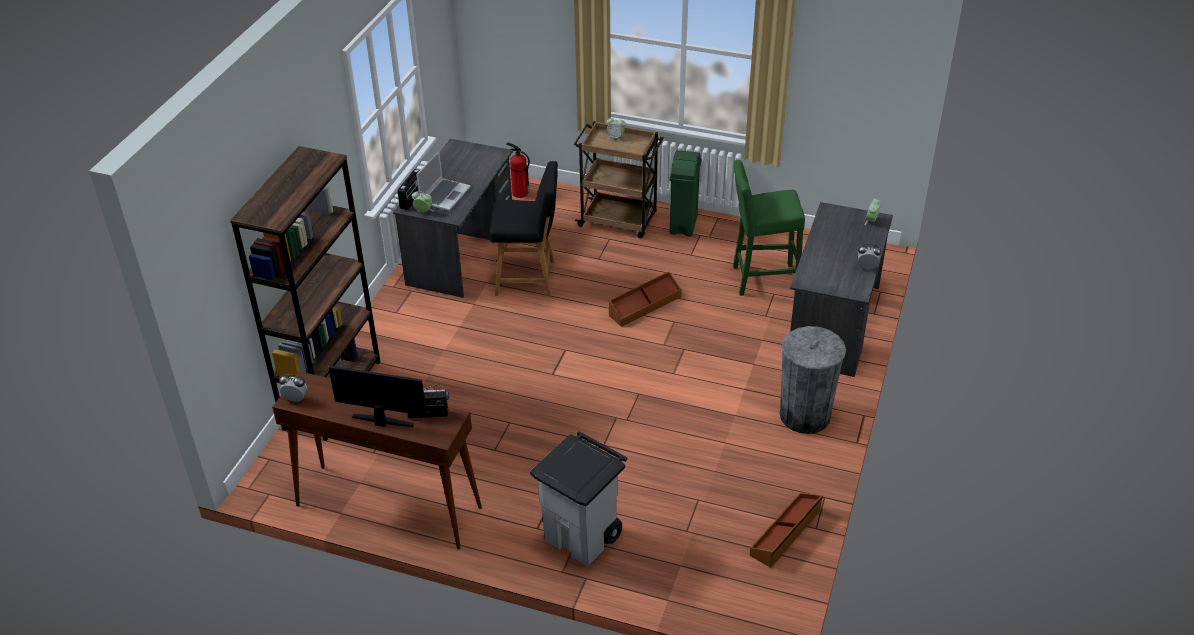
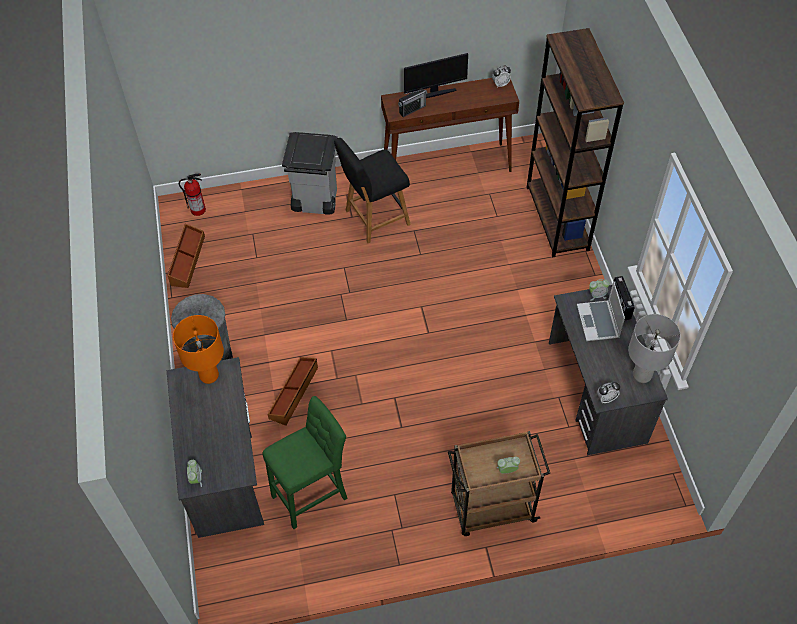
camera: 150 degrees right, 15 degrees up
black chair [489,161,558,296] -> black chair moved to [334,138,411,243]
fire extinguisher [506,143,530,198] -> fire extinguisher moved to [179,173,206,216]
brown storage box [609,271,682,327] -> brown storage box moved to [268,357,318,426]
green trash can [670,150,702,237] -> none
alarm clock [858,244,881,270] -> alarm clock moved to [597,382,620,403]
none -> orange table lamp [173,315,224,384]
none -> grey table lamp [628,314,681,383]

